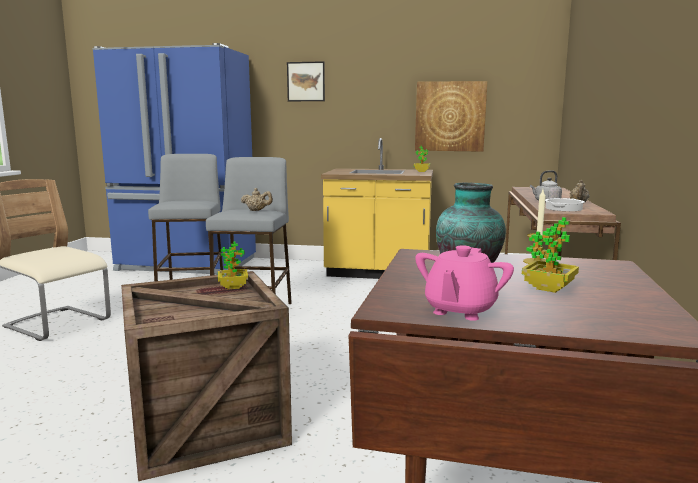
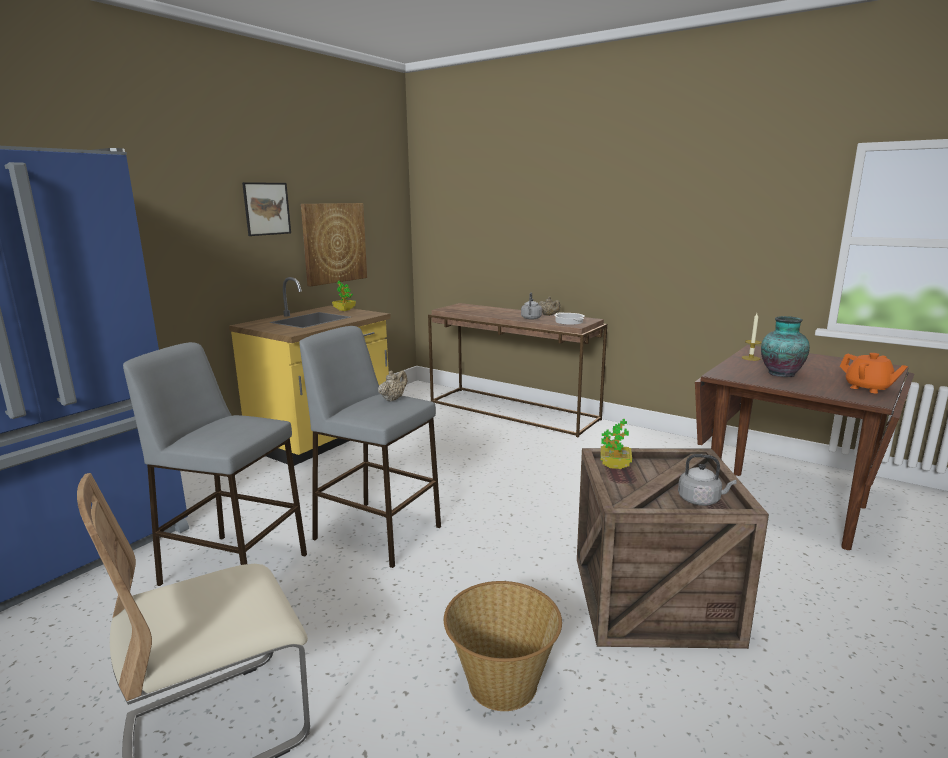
camera: 65 degrees left, 5 degrees up
picture [287,61,325,101] -> picture moved to [242,182,291,236]
pink teapot [415,245,514,321] -> orange teapot [840,353,908,393]
potted plant [522,217,579,293] -> none
none -> basket [444,581,562,711]
none -> grey kettle [678,454,737,506]

